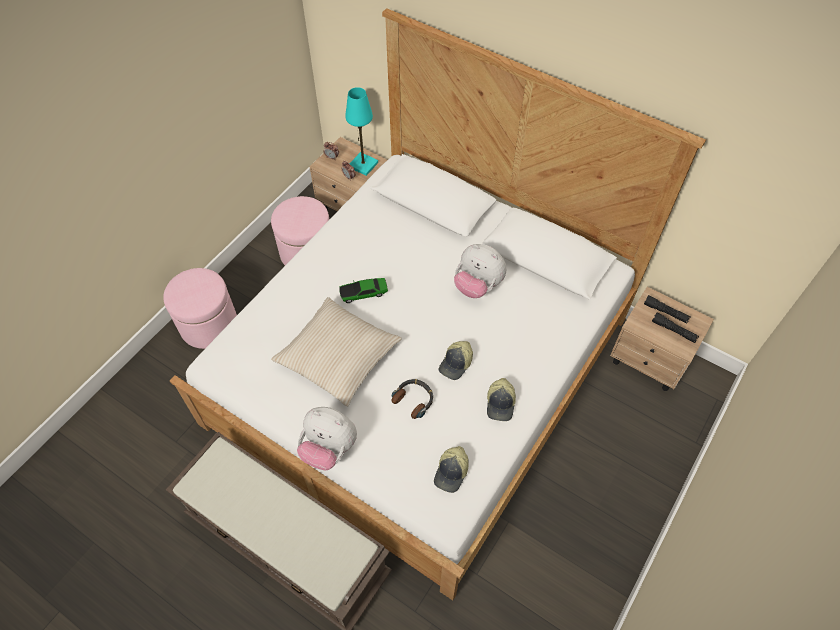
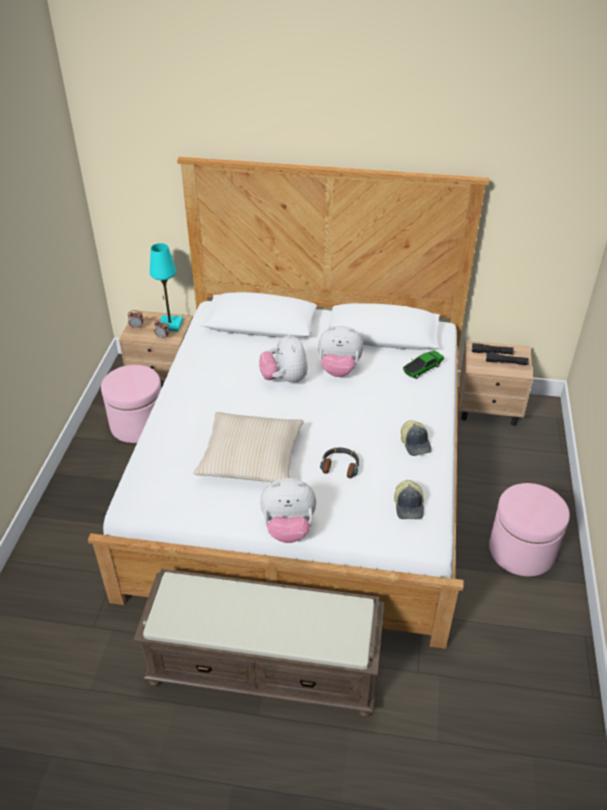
camera: 25 degrees left, 15 degrees down
pink ottoman [163,268,237,349] -> pink ottoman moved to [489,483,570,577]
toy car [339,278,388,303] -> toy car moved to [403,350,444,379]
cap [439,341,473,380] -> none
none -> plush toy [259,333,308,384]

